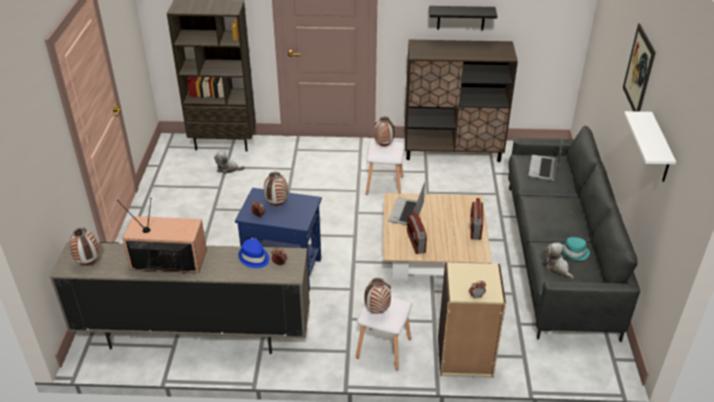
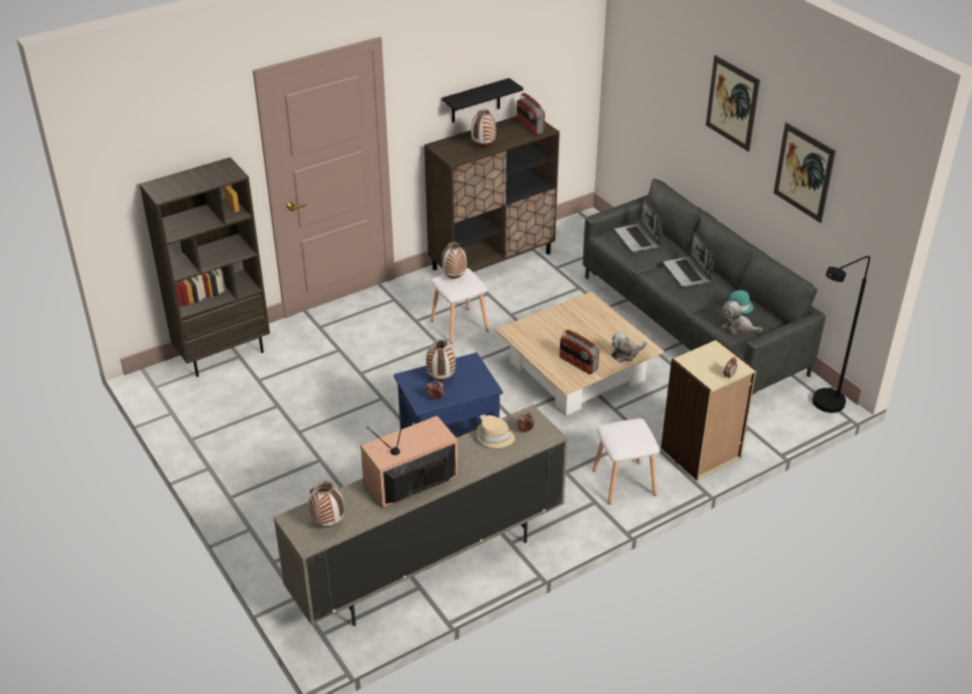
camera: 35 degrees left, 0 degrees up
plush toy [214,151,245,174] -> plush toy moved to [611,332,647,363]
blue hat [238,238,269,268] -> beige hat [476,415,515,448]
vase [364,278,391,314] -> vase moved to [471,109,496,147]
laptop [388,182,425,225] -> laptop moved to [663,232,715,287]
radio [470,198,483,240] -> radio moved to [517,93,545,135]
white shelf [624,111,676,182] -> picture [774,122,836,223]
none -> black floor lamp [812,256,870,413]

